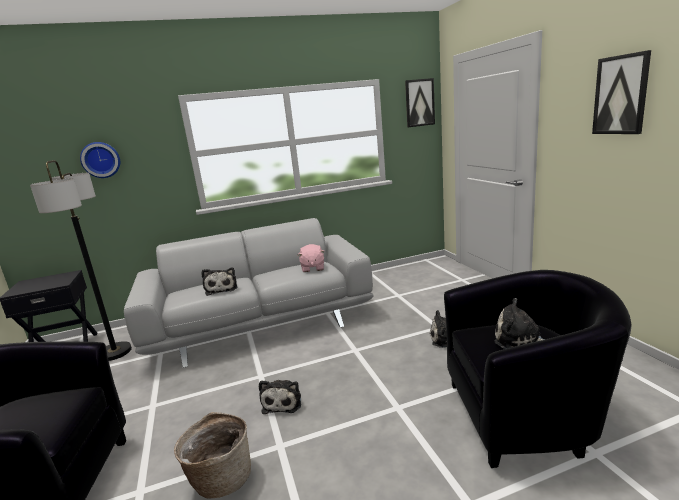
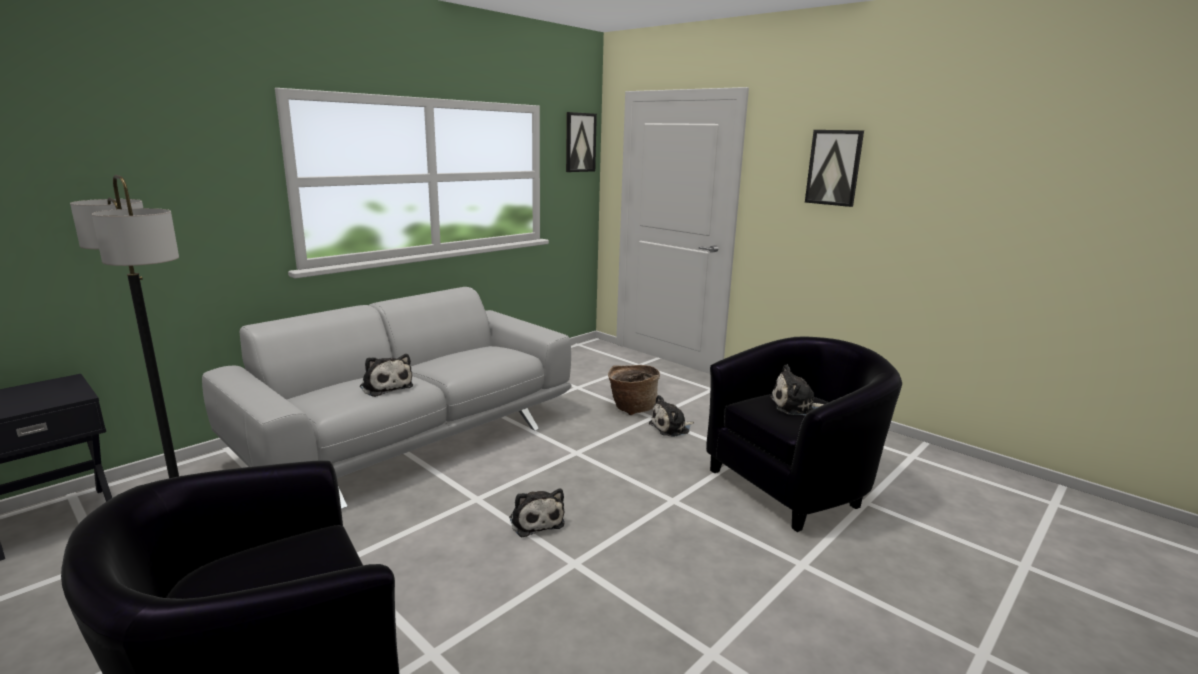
camera: 30 degrees left, 0 degrees up
wall clock [80,142,120,178] -> none
basket [174,412,251,498] -> basket moved to [608,365,660,415]
pink plush toy [297,244,325,272] -> none

